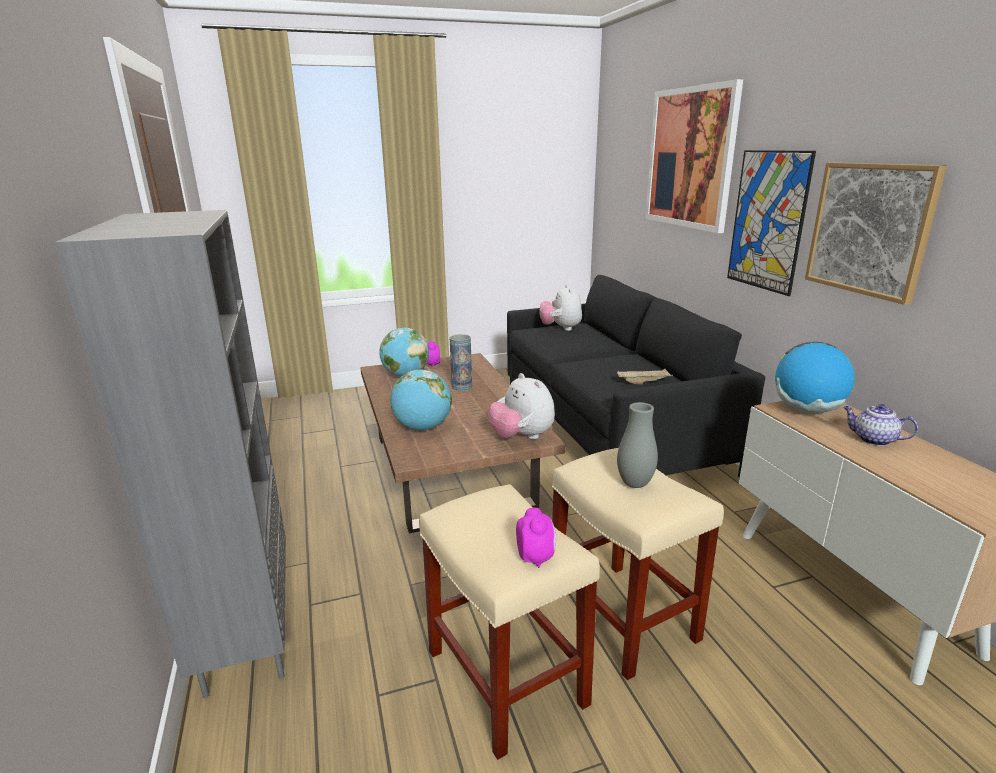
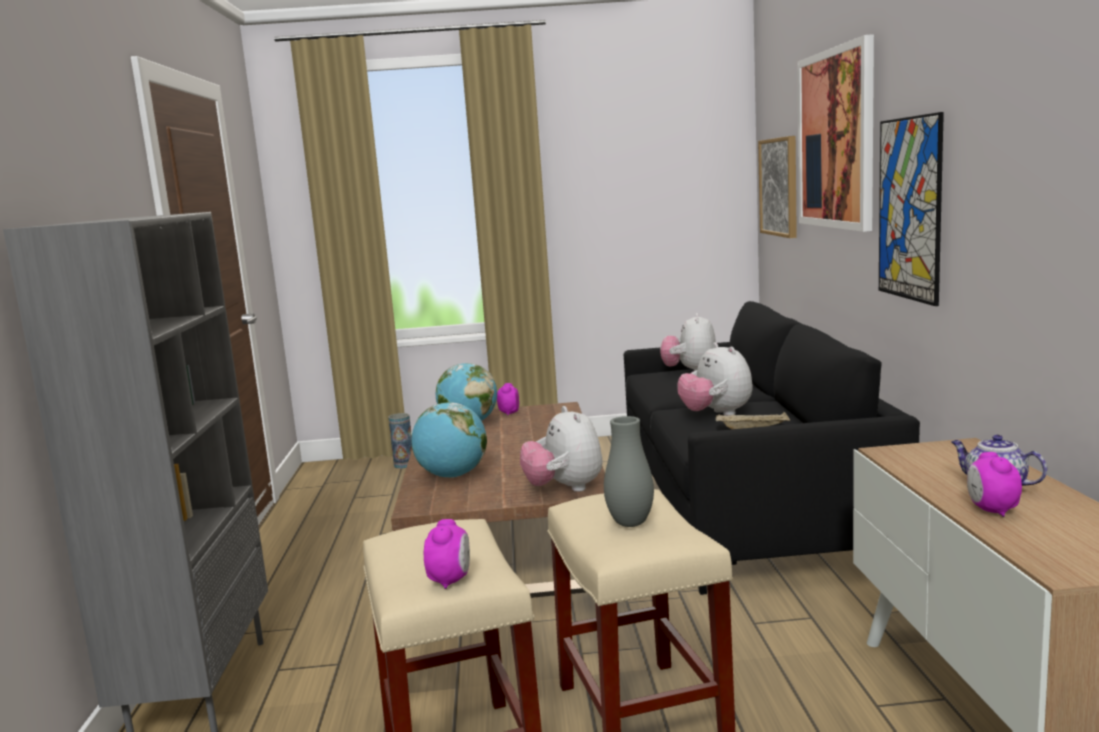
camera: 15 degrees right, 10 degrees down
vase [449,334,472,391] -> vase moved to [388,413,412,469]
globe [775,342,855,413] -> none
picture [805,162,947,305] -> picture moved to [758,136,797,238]
none -> plush toy [677,342,752,416]
none -> alarm clock [967,452,1022,517]

